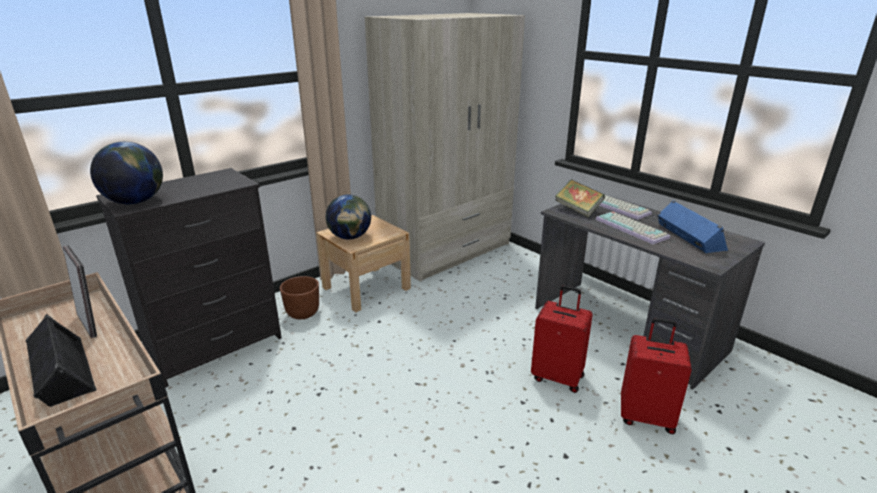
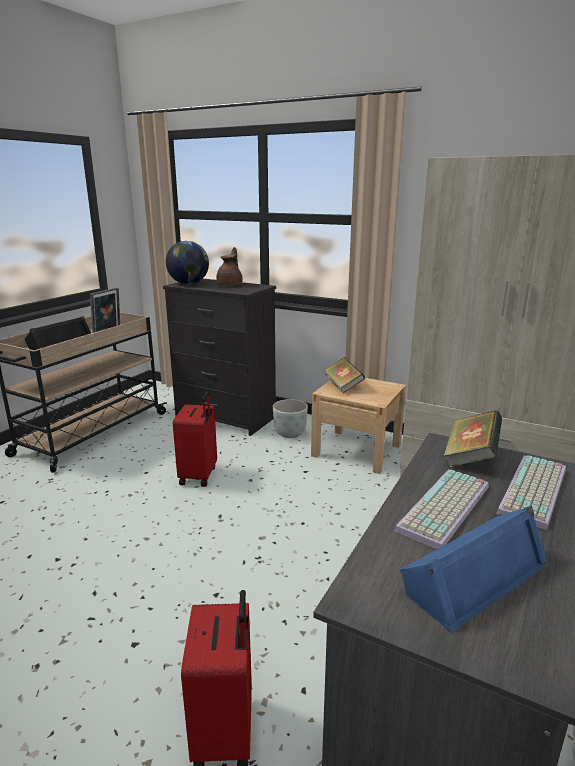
camera: 70 degrees right, 5 degrees down
brown planter [280,276,319,320] -> grey planter [273,399,308,438]
globe [326,195,371,239] -> book [323,357,365,394]
red suitcase [531,285,593,393] -> red suitcase moved to [173,392,217,487]
none -> brown teapot [216,247,243,286]

